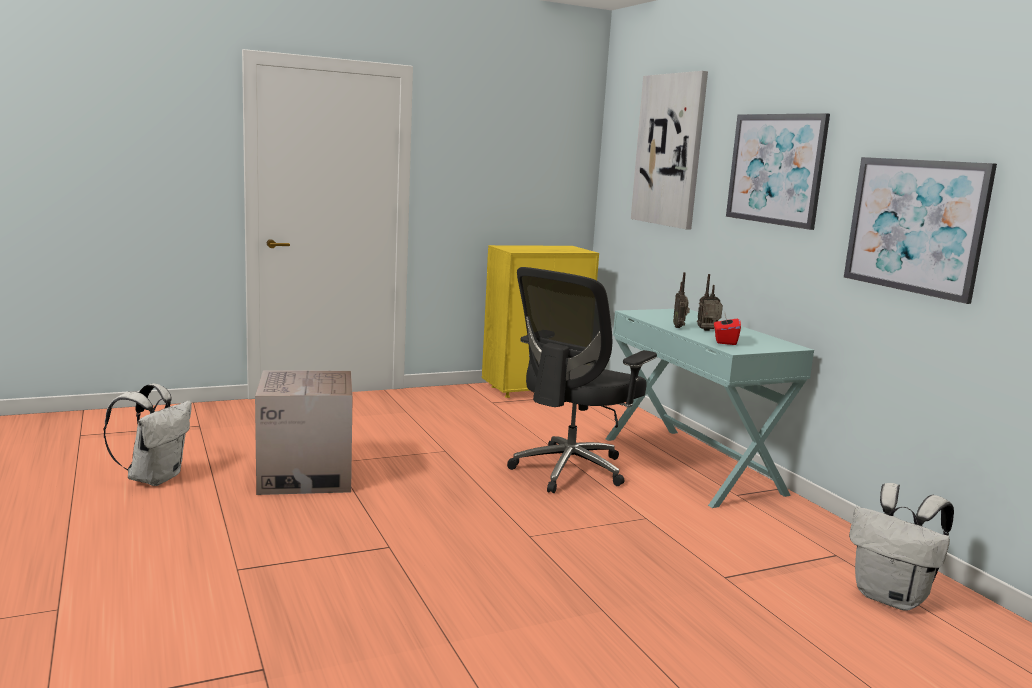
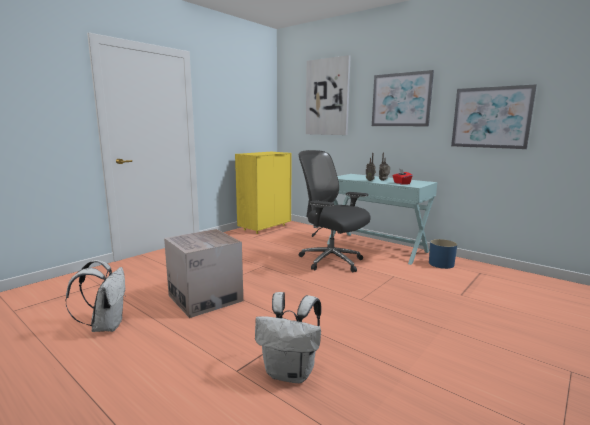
camera: 25 degrees left, 0 degrees up
office chair [507,267,657,493] -> office chair turned 120 degrees clockwise [299,150,371,272]
white backpack [849,483,954,611] -> white backpack moved to [255,292,321,383]
none -> blue planter [429,239,457,269]

